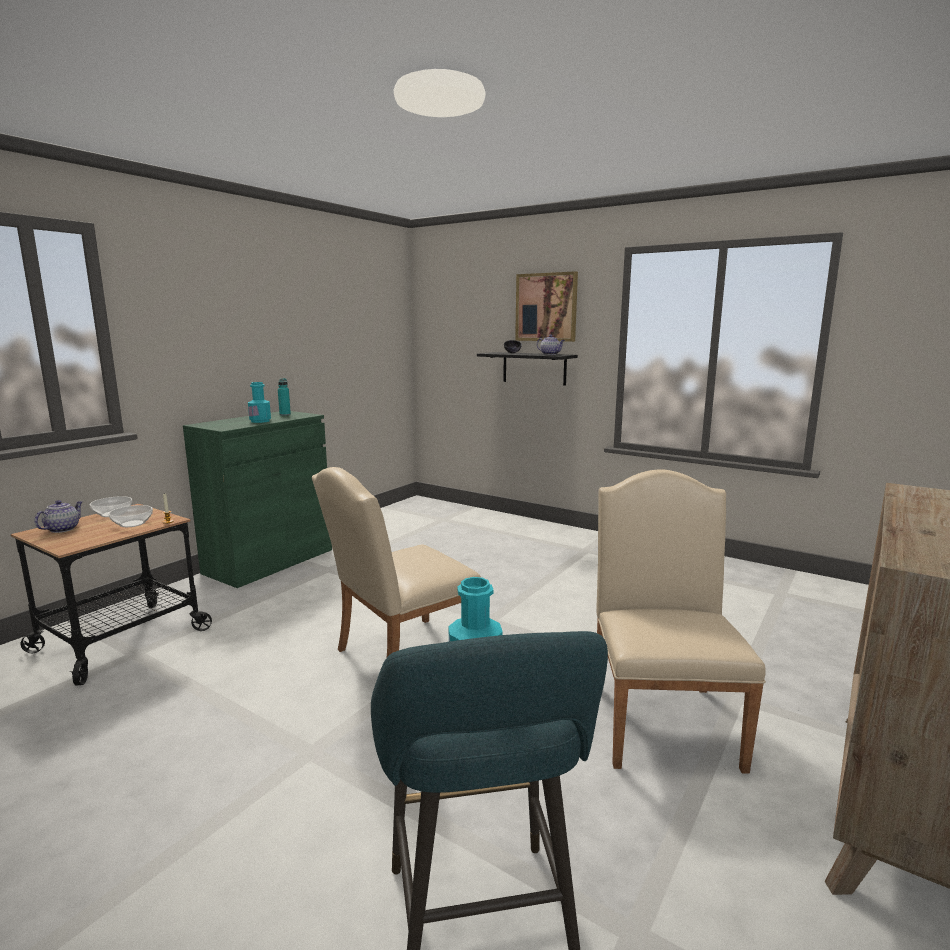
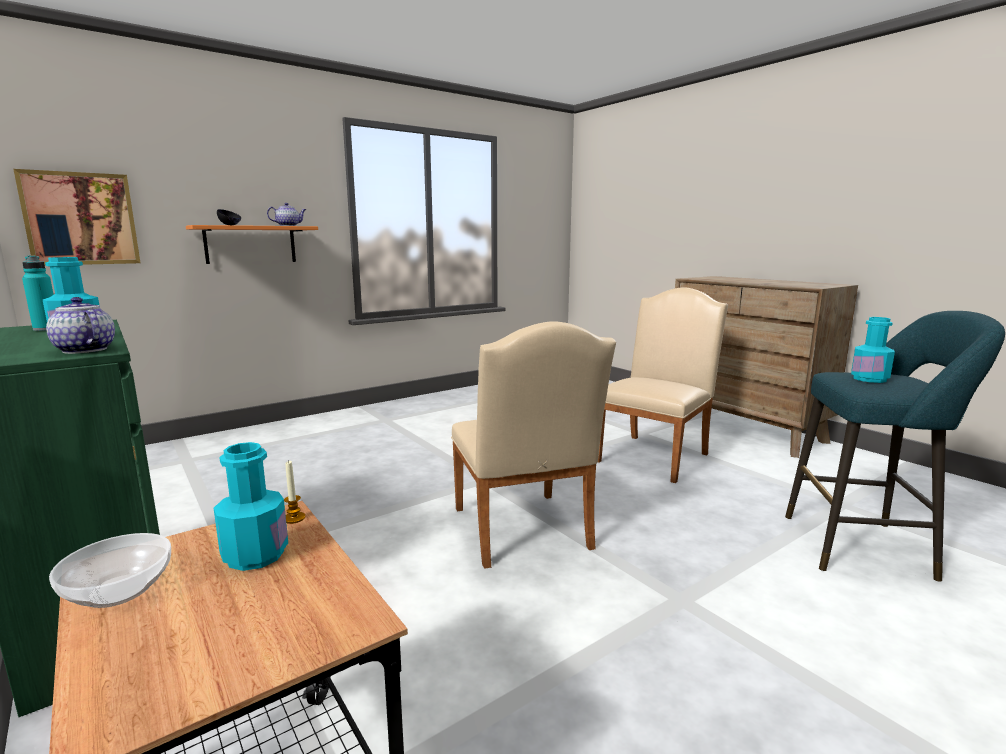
camera: 70 degrees left, 0 degrees up
teapot [34,500,83,533] -> teapot moved to [46,297,115,354]
bowl [108,505,153,527] -> turquoise bottle [214,442,288,571]
black shelf [477,352,578,386] -> orange shelf [186,225,318,264]
picture [515,271,578,342] -> picture moved to [13,169,140,265]
beige chair [596,469,766,774] -> beige chair turned 105 degrees clockwise [598,287,728,483]

